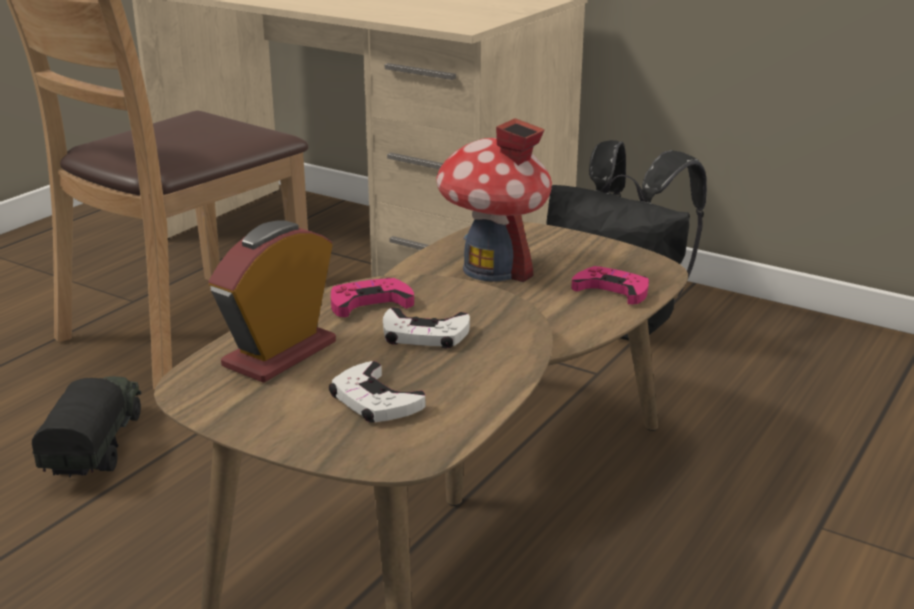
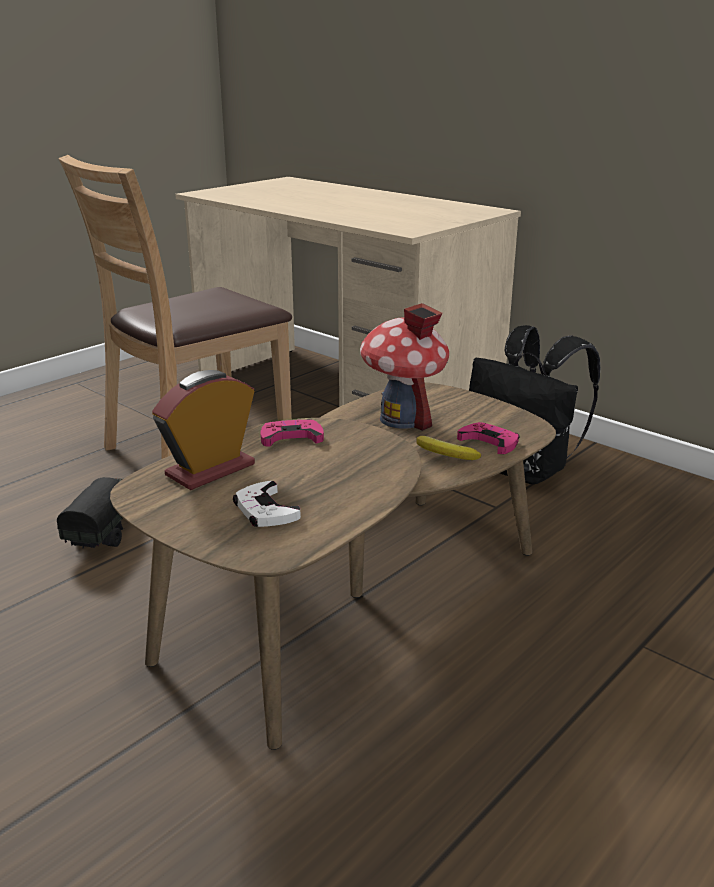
camera: 10 degrees right, 0 degrees up
white game controller [383,307,470,349] -> none
none -> banana [416,436,481,460]

